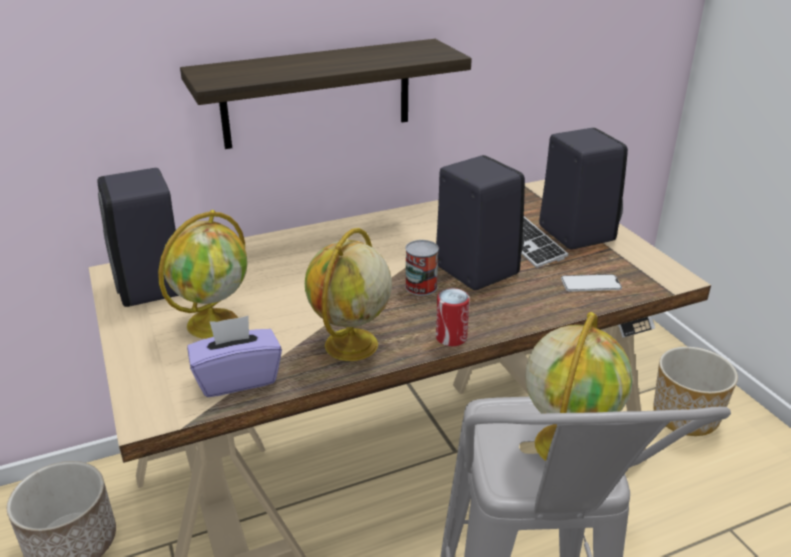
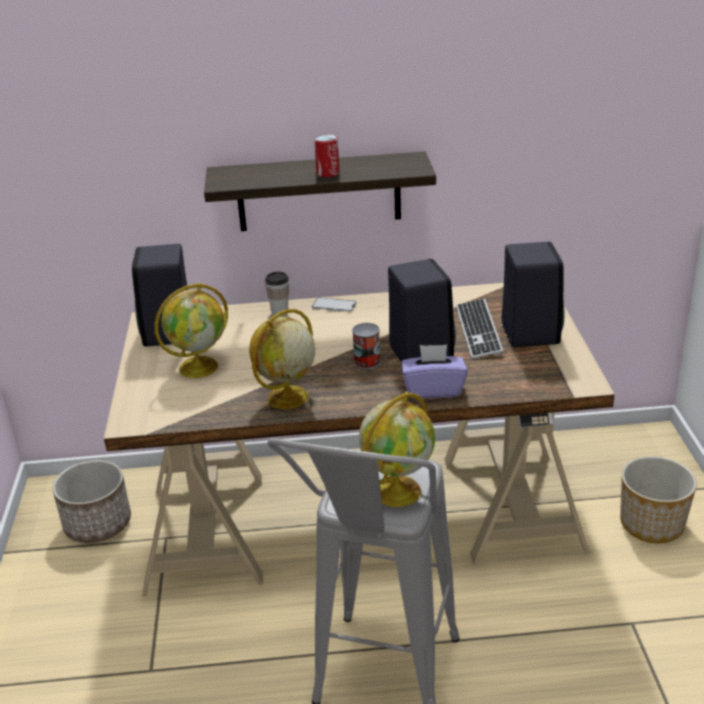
camera: 20 degrees right, 0 degrees up
purple tissue box [187,316,282,397] -> purple tissue box moved to [401,344,468,399]
can [436,288,470,346] -> can moved to [314,134,340,177]
phone [561,274,622,292] -> phone moved to [312,298,357,312]
none -> cup [265,271,289,316]

